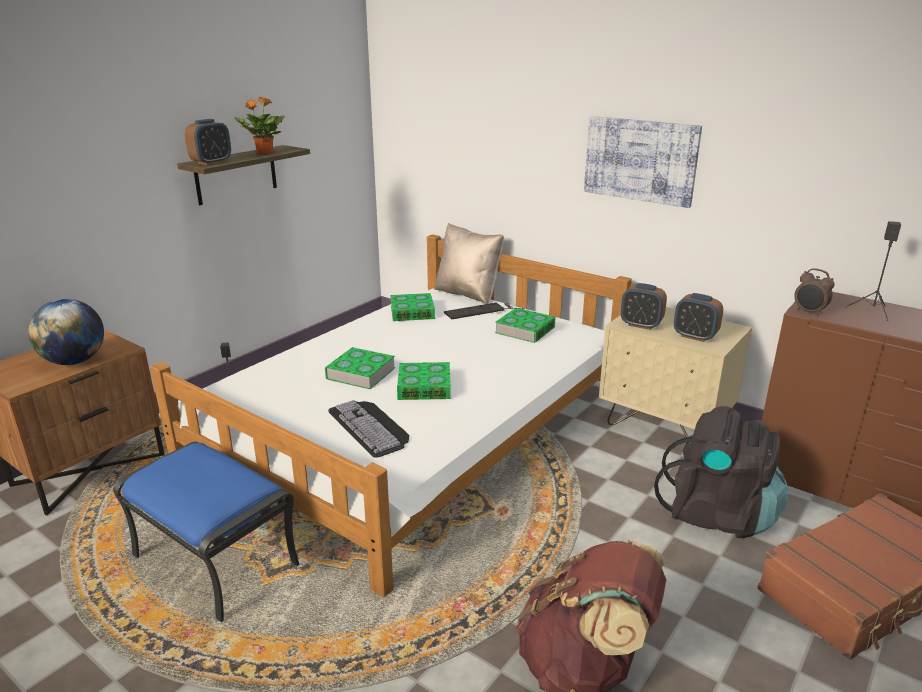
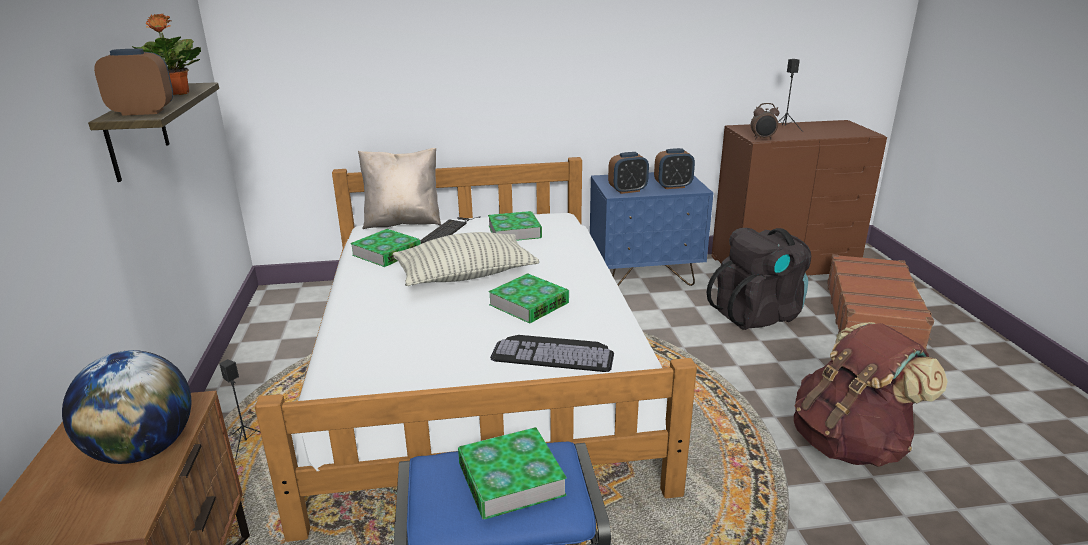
camera: 45 degrees left, 0 degrees up
alarm clock [185,119,231,165] -> alarm clock turned 90 degrees counterclockwise [94,49,173,116]
book [325,347,395,389] -> book moved to [458,427,567,520]
picture [584,116,702,208] -> none
beige nightstand [599,307,752,437] -> blue nightstand [590,172,714,286]
none -> pillow [393,232,539,286]

